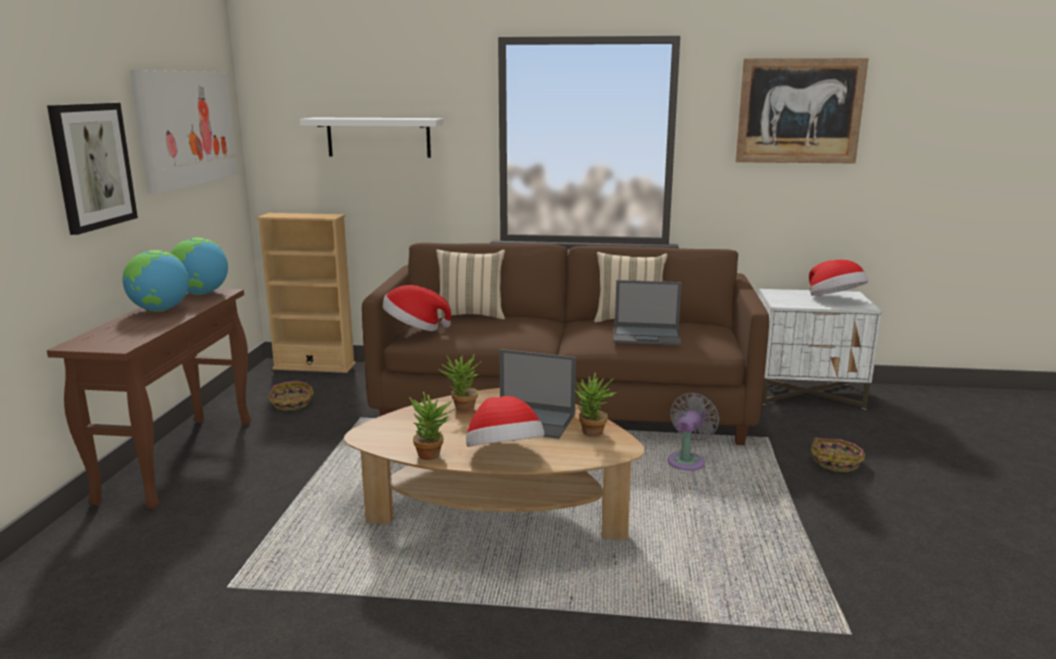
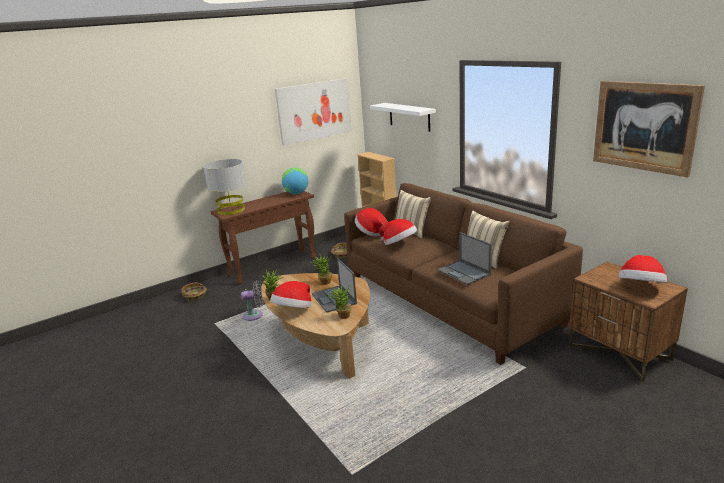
camera: 50 degrees right, 5 degrees up
picture [47,103,138,235] -> none
globe [123,250,189,312] -> none
grey fan [667,392,719,470] -> grey fan moved to [241,281,264,321]
white nightstand [758,289,882,410] -> brown nightstand [569,262,688,383]
basket [811,437,865,472] -> basket moved to [181,282,211,301]
none -> grey table lamp [203,159,246,215]
none -> hat [379,219,417,245]

